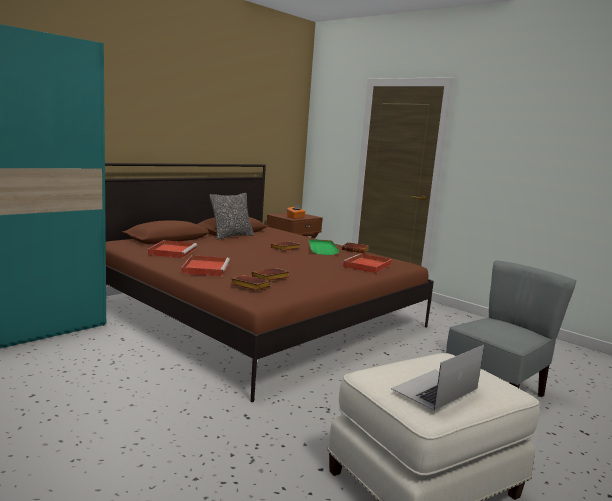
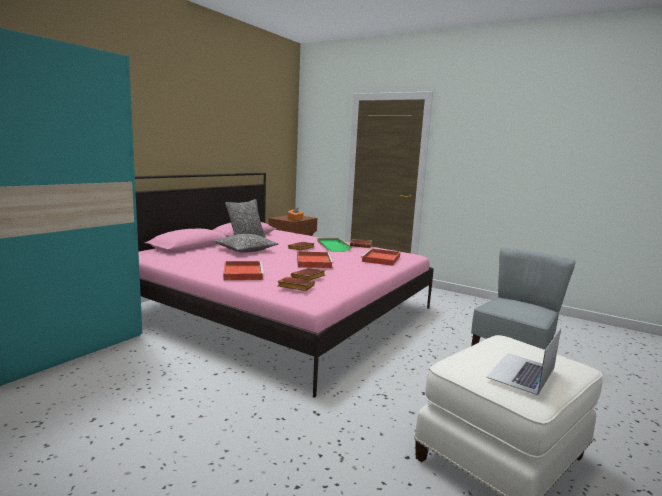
camera: 10 degrees left, 0 degrees up
brown bed [105,163,434,402] -> pink bed [135,173,434,398]
red tray [147,240,197,258] -> red tray moved to [297,251,334,268]
none -> pillow [213,234,278,253]

